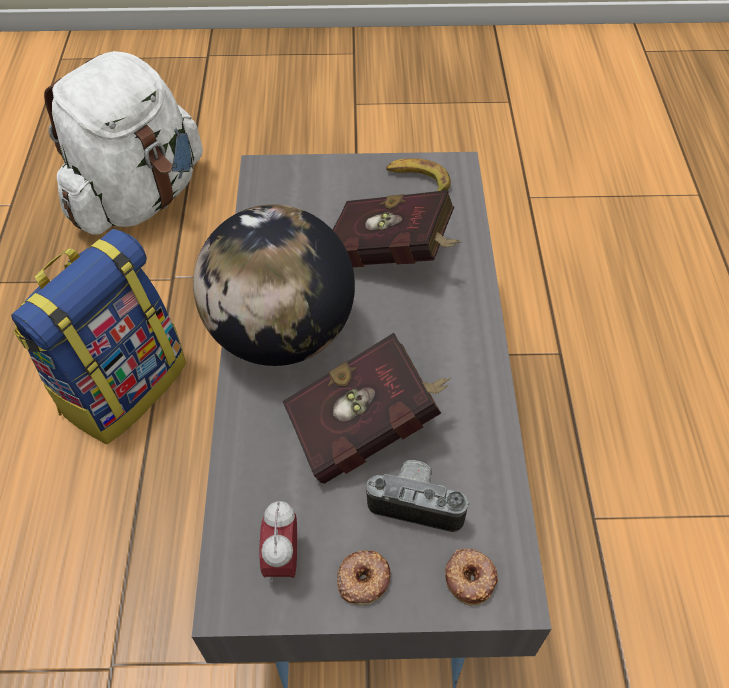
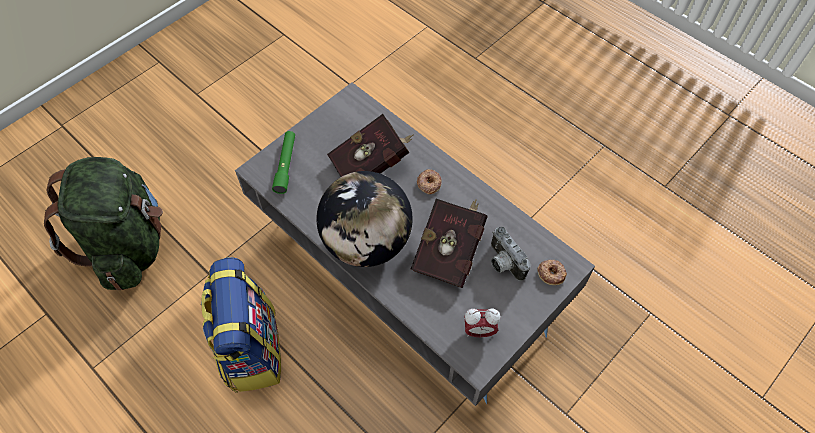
camera: 45 degrees left, 5 degrees up
white backpack [44,51,203,235] -> green backpack [44,157,163,290]
alarm clock [260,501,297,582] -> alarm clock turned 45 degrees counterclockwise [464,309,500,337]
donut [337,551,391,605] -> donut moved to [417,169,442,194]
camera [366,460,470,532] -> camera turned 90 degrees counterclockwise [491,227,531,281]
banana [386,158,451,191] -> none
none -> green flashlight [272,131,295,194]

